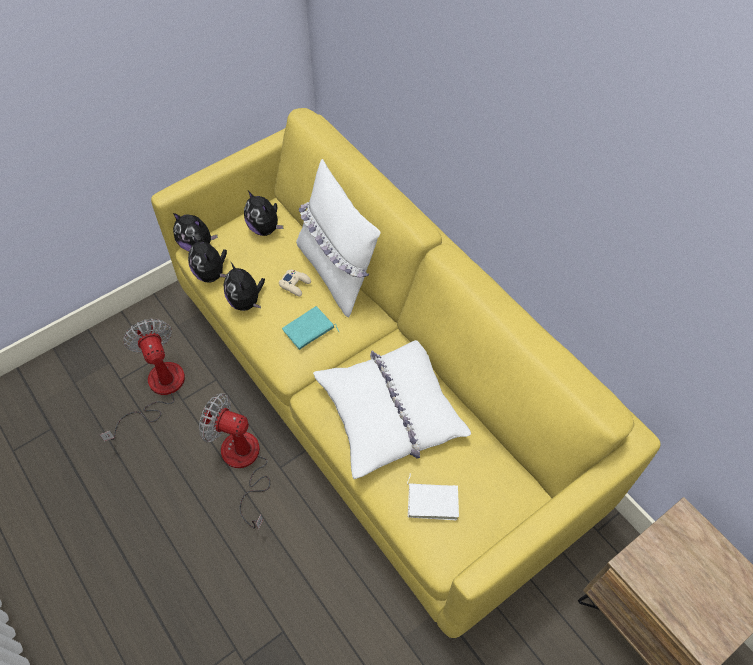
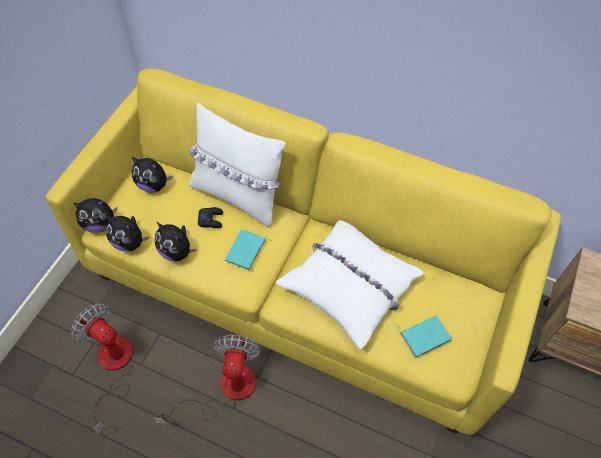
camera: 30 degrees left, 0 degrees up
fan [199,393,270,530] -> fan turned 105 degrees clockwise [153,335,261,423]
beige game controller [279,270,311,297] -> black game controller [198,207,223,228]
white book [407,473,459,520] -> turquoise book [397,316,452,358]

